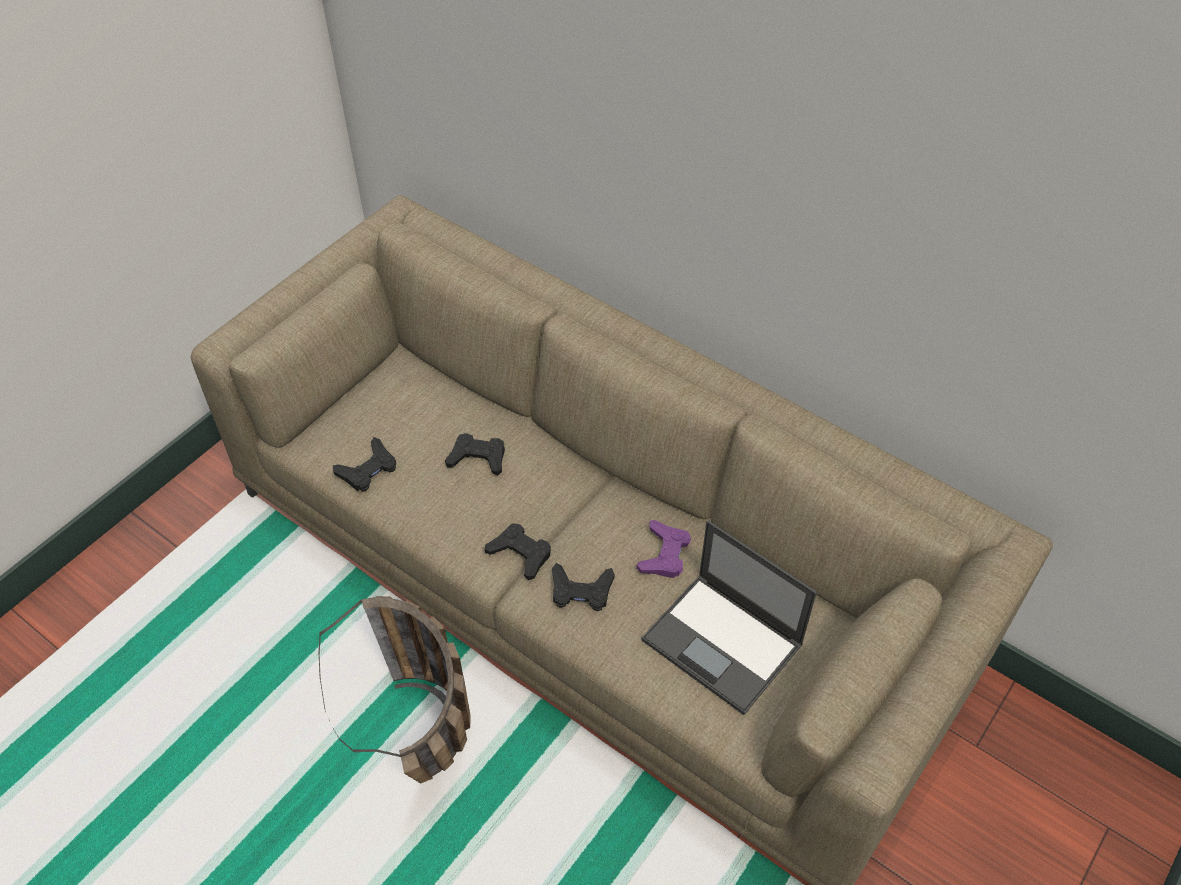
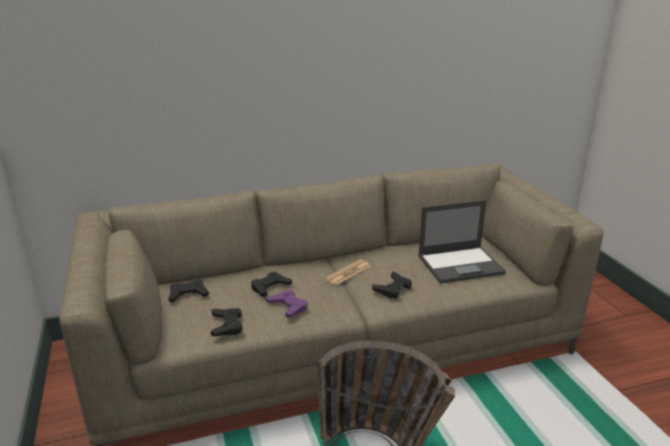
camera: 55 degrees left, 25 degrees down
black game controller [485,523,551,580] -> black game controller moved to [168,280,209,303]
purple game controller [637,520,691,578] -> purple game controller moved to [266,290,308,318]
none -> newspaper [325,259,371,285]

